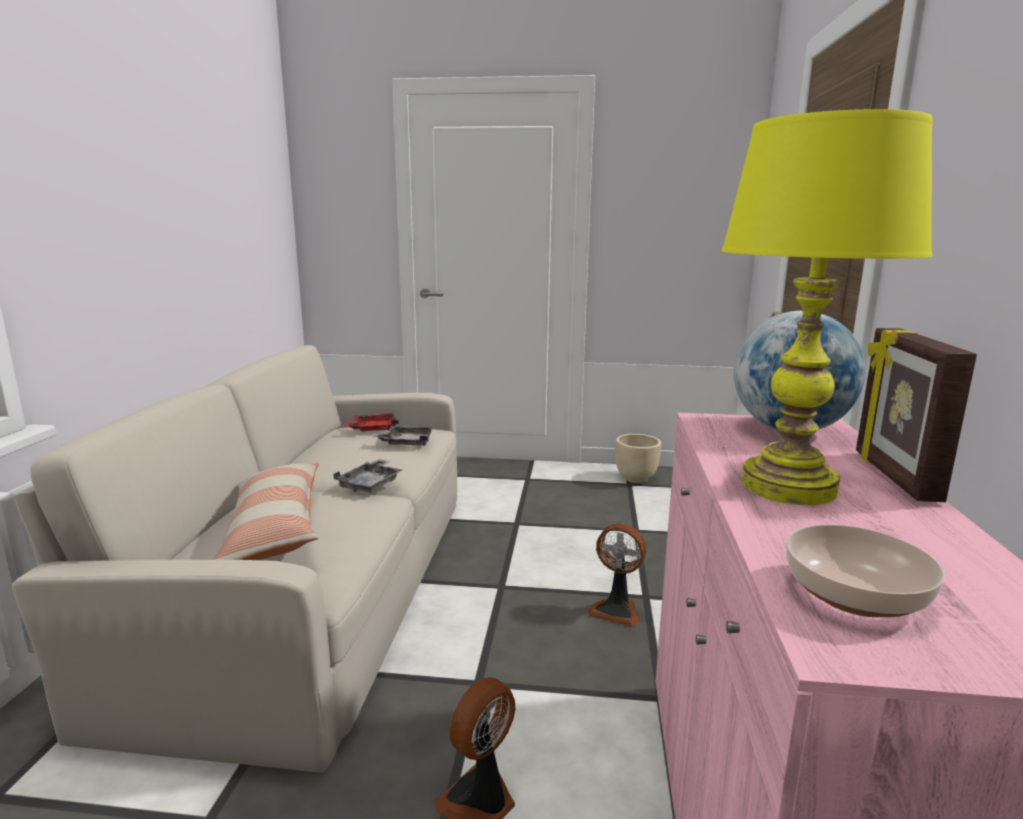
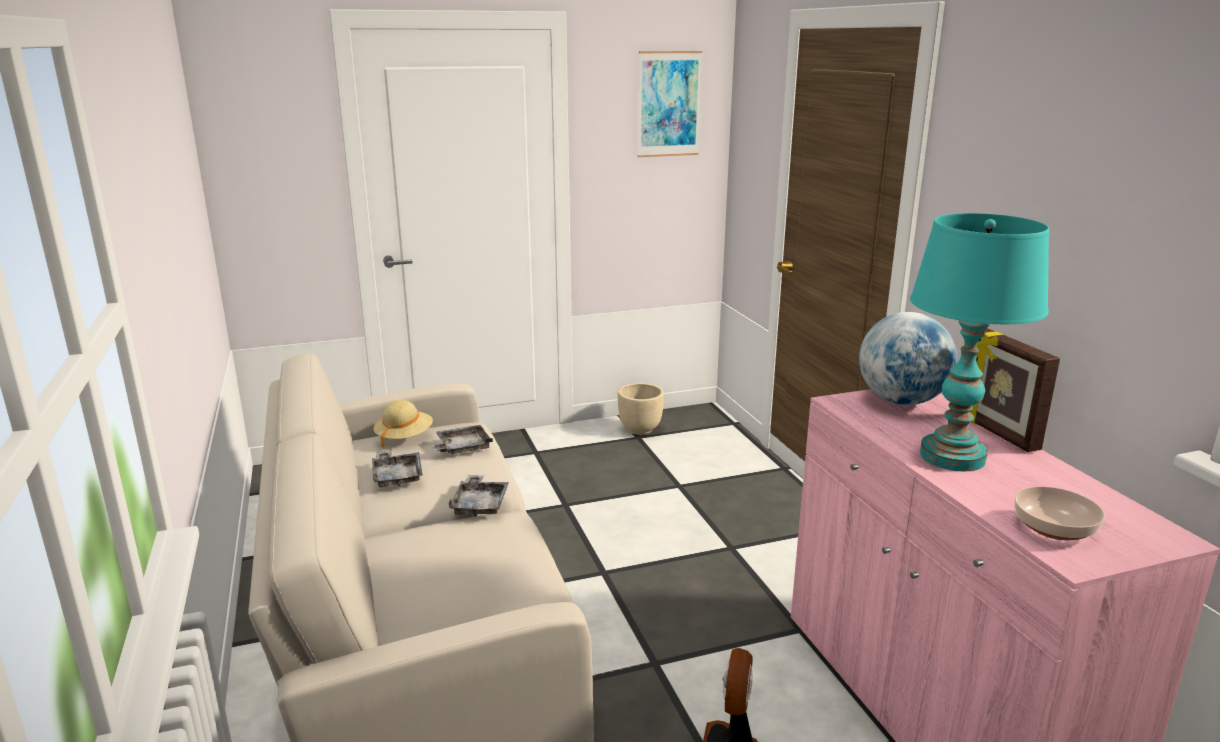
camera: 25 degrees left, 5 degrees up
pillow [213,463,319,560] -> none
red tray [345,413,399,431] -> beige hat [373,400,433,449]
fan [587,523,646,627] -> none
yellow table lamp [722,109,933,505] -> turquoise table lamp [910,213,1049,471]
none -> grey tray [372,451,423,487]
none -> picture [638,51,702,157]

